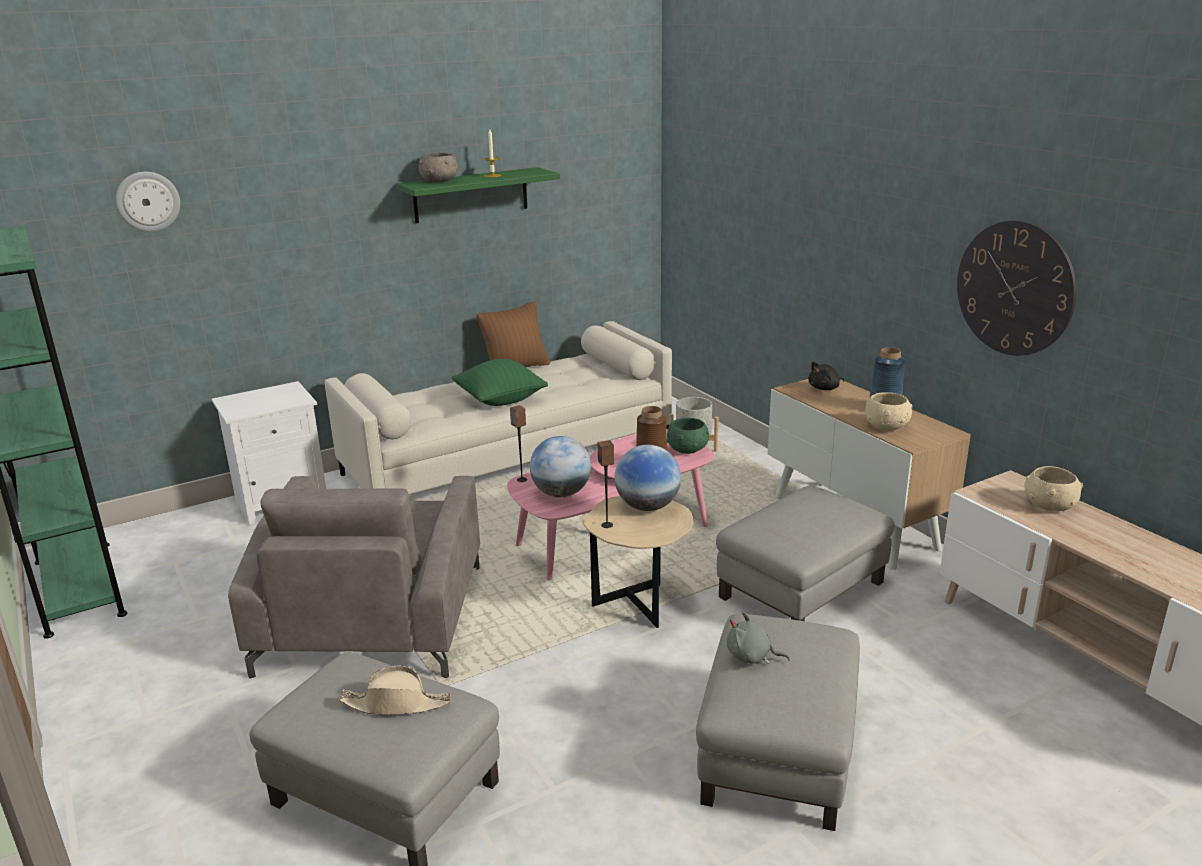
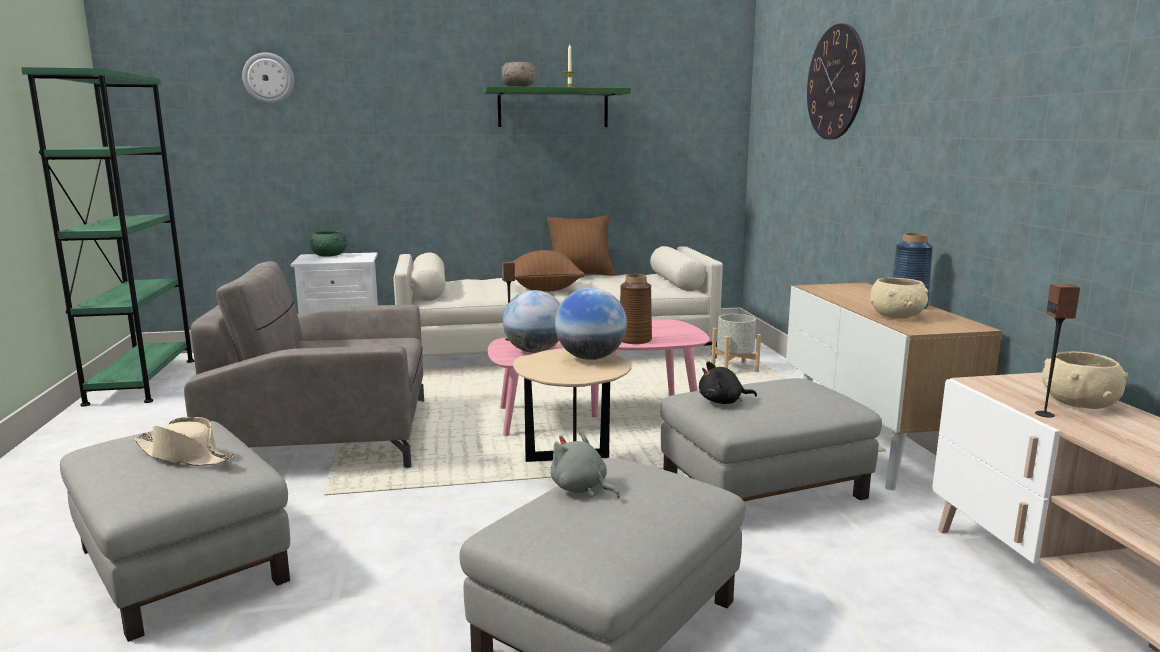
camera: 20 degrees right, 10 degrees down
grey armchair [228,476,480,678] -> grey armchair turned 60 degrees clockwise [184,261,424,468]
green pillow [451,359,548,406] -> brown pillow [513,250,585,291]
speaker [597,440,614,528] -> speaker moved to [1035,284,1080,418]
green bowl [667,418,709,454] -> green bowl moved to [310,231,347,257]
black plush toy [808,361,844,390] -> black plush toy moved to [699,361,757,404]
wall clock [957,220,1076,356] -> wall clock moved to [807,23,866,140]

